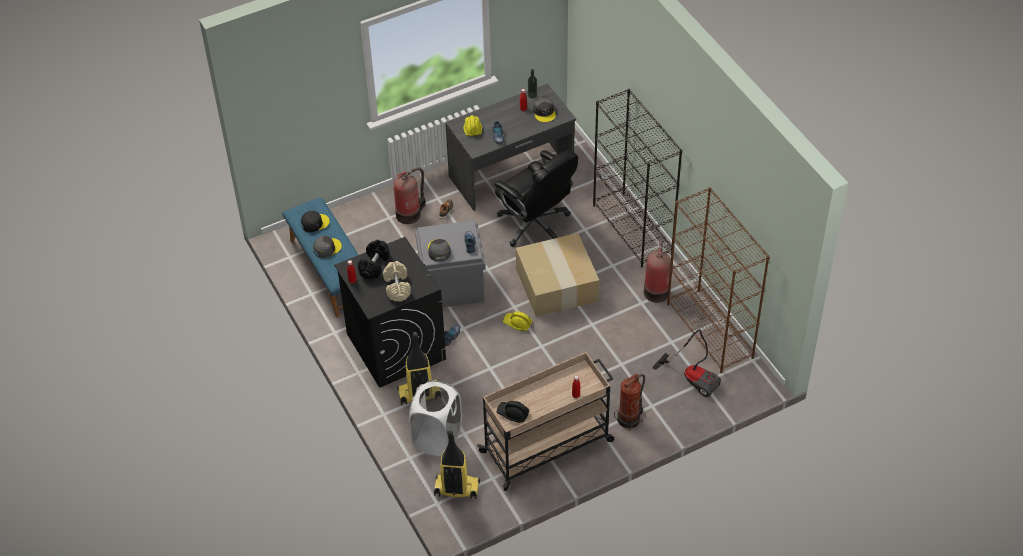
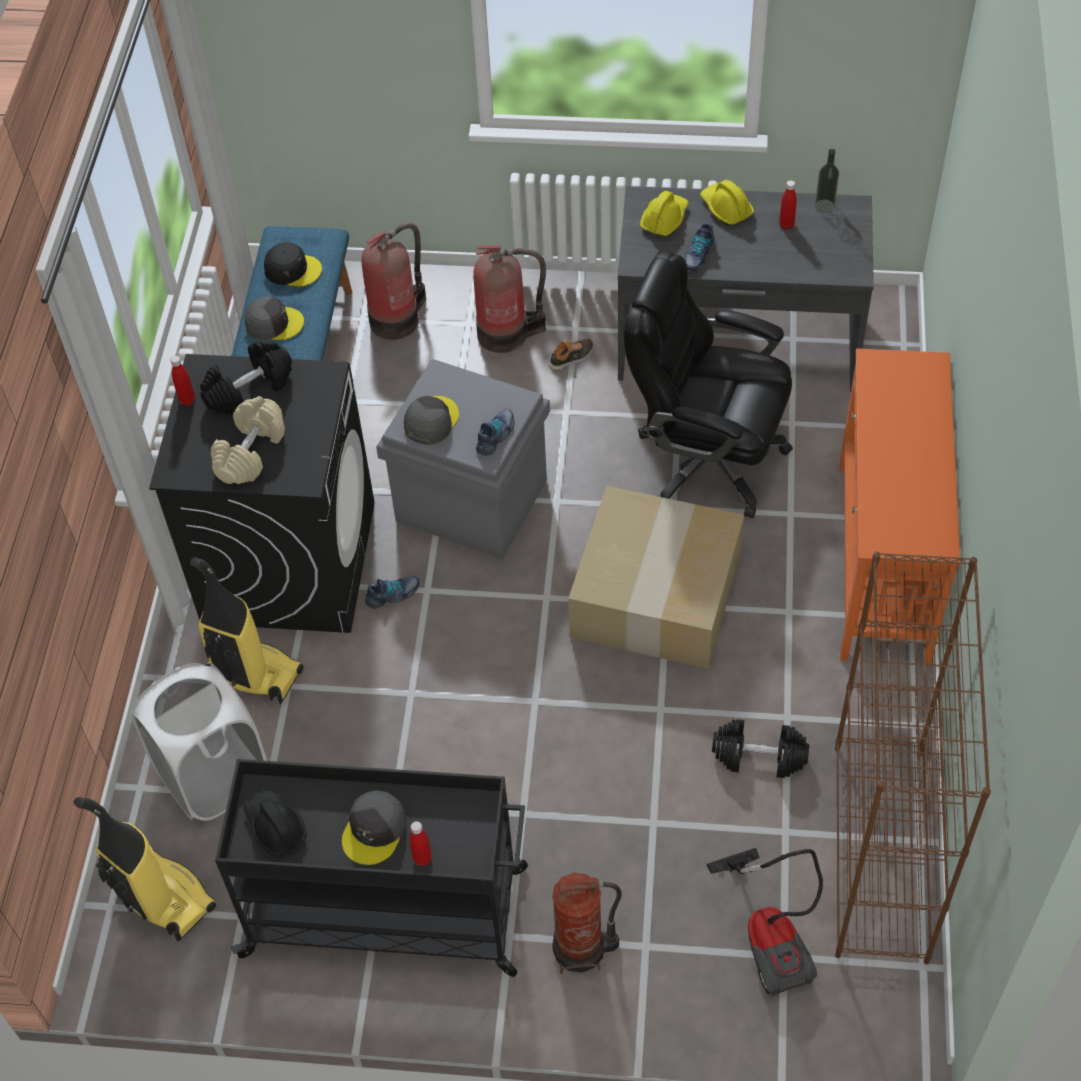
camera: 35 degrees right, 5 degrees up
beige cart [477,352,614,491] -> black cart [215,759,528,977]
black office chair [494,150,578,247] -> black office chair turned 120 degrees clockwise [624,251,793,518]
yellow hard hat [503,311,532,331] -> yellow hard hat moved to [700,180,754,225]
grey cap [533,98,556,122] -> grey cap moved to [342,790,407,865]
black bookcase [593,89,682,268] -> orange console table [840,348,961,664]
fire extinguisher [644,240,671,303] -> fire extinguisher moved to [361,223,426,340]
none -> black dumbbell [712,719,809,778]

